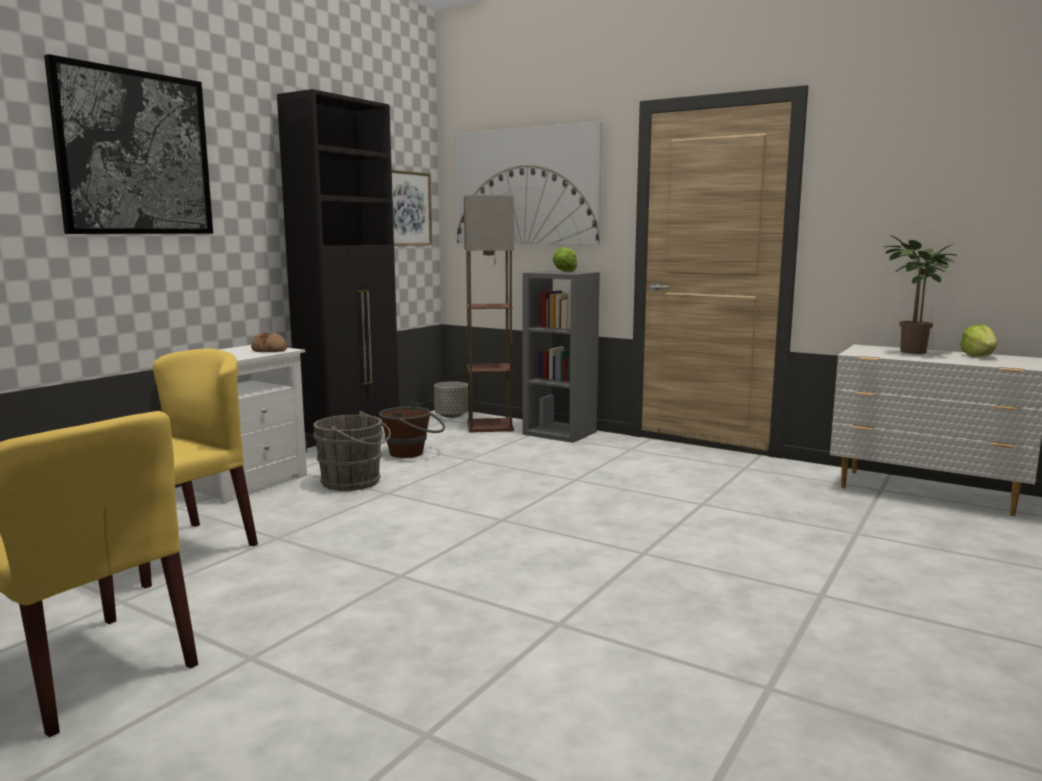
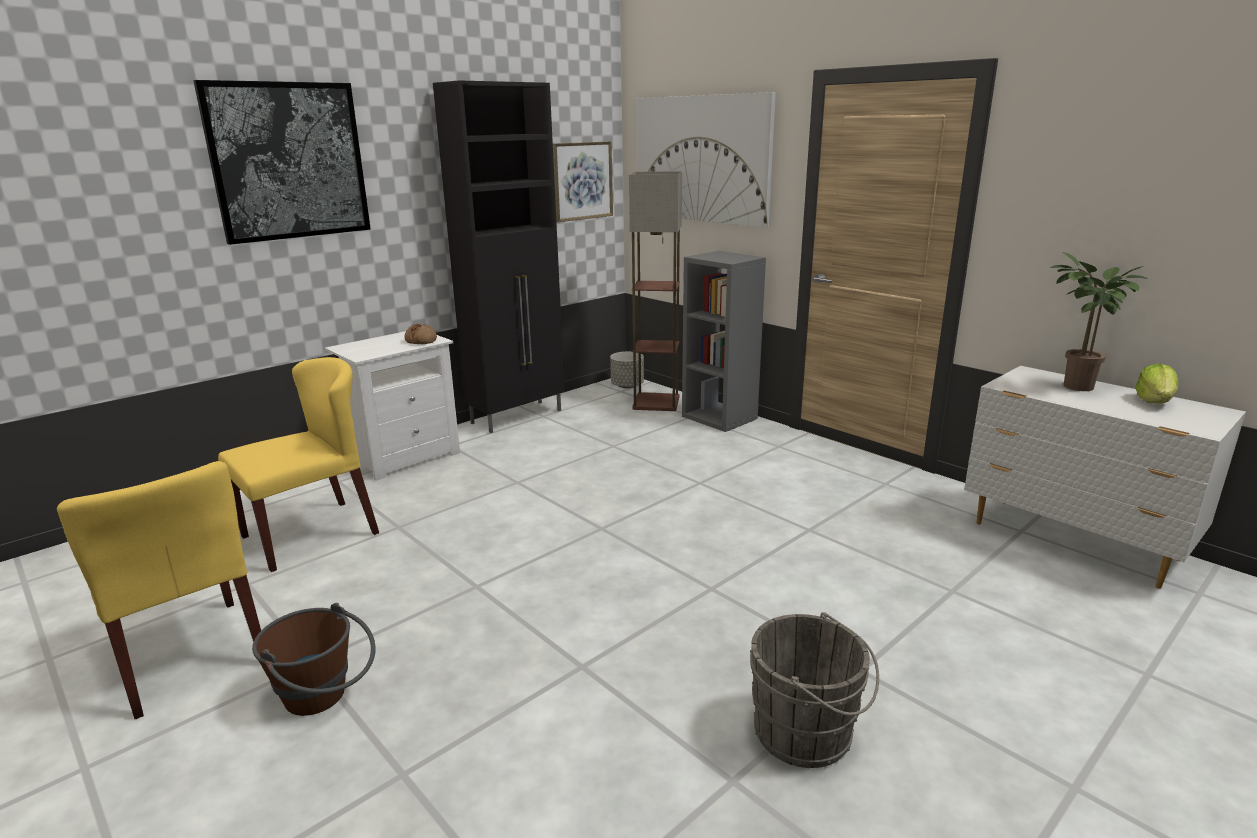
camera: 15 degrees right, 10 degrees up
grey bucket [313,411,391,491] -> grey bucket moved to [750,612,879,768]
brown bucket [379,402,445,458] -> brown bucket moved to [252,603,375,716]
lettuce [553,247,577,272] -> none

